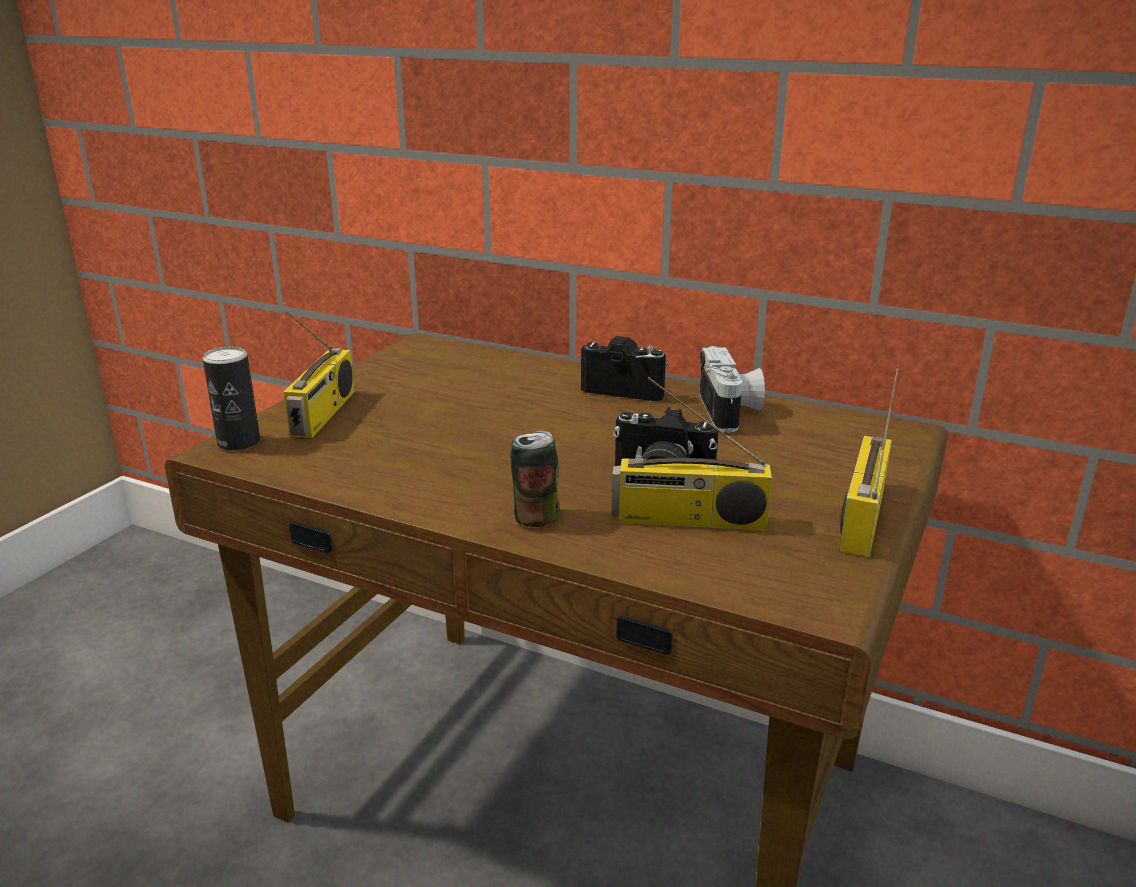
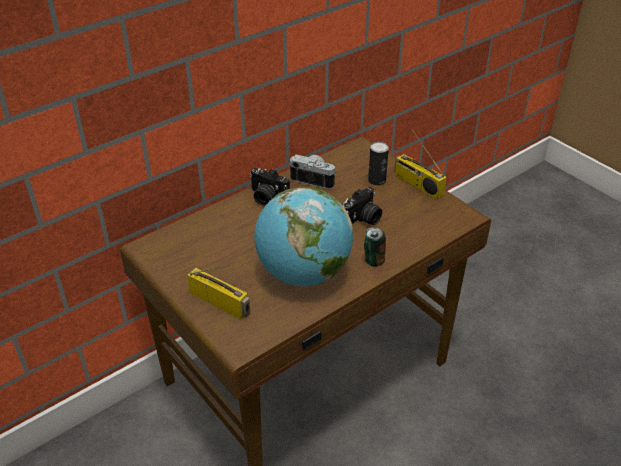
camera: 65 degrees left, 15 degrees up
can [203,347,260,451] -> can moved to [368,142,389,186]
camera [581,336,668,401] -> camera turned 105 degrees counterclockwise [250,168,290,206]
radio [612,377,772,530] -> none
none -> globe [254,187,353,286]

